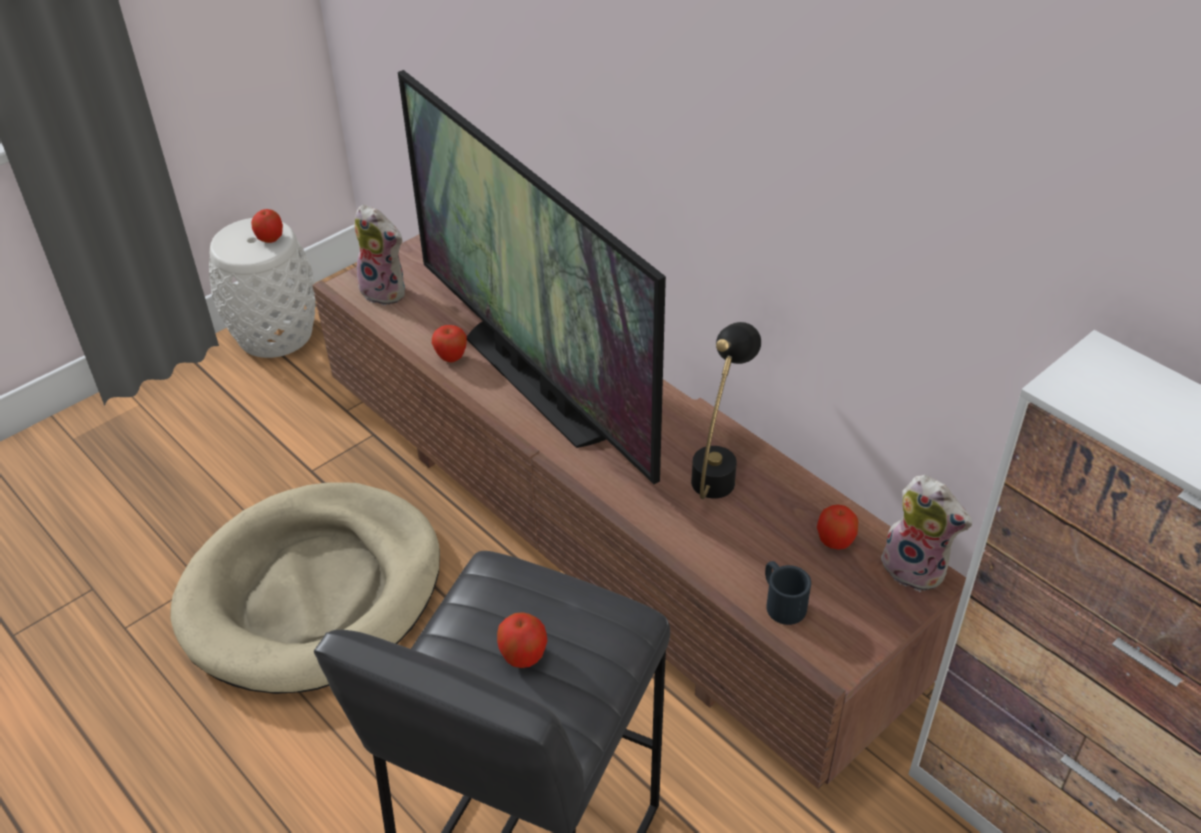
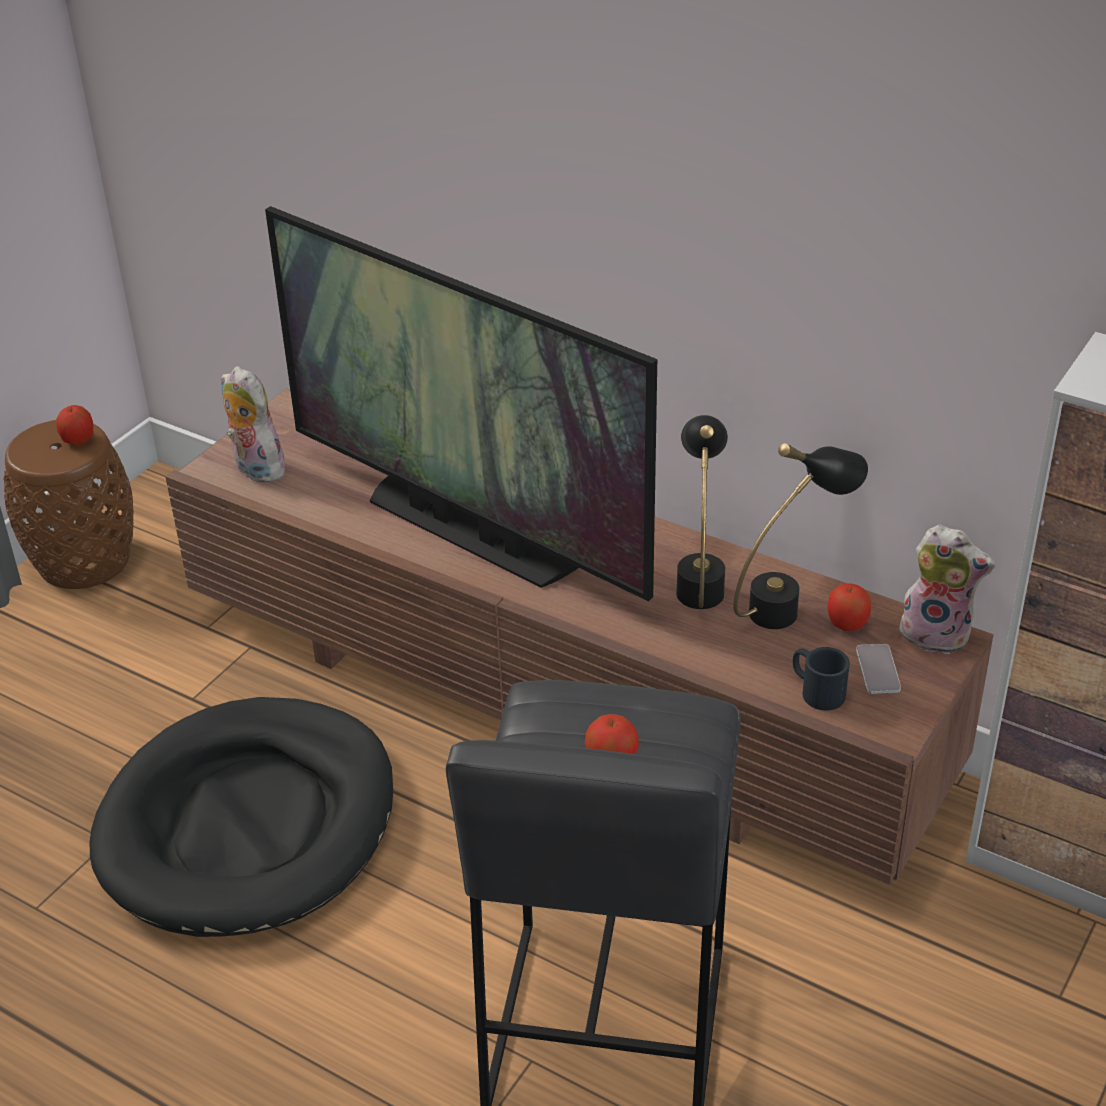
camera: 15 degrees left, 5 degrees down
beige dog bed [171,482,440,694] -> black dog bed [90,697,393,937]
white stool [209,218,316,358] -> brown stool [4,420,134,589]
plush toy [354,204,405,306] -> plush toy turned 150 degrees counterclockwise [221,366,288,483]
apple [432,325,467,362] -> none
none -> black table lamp [733,443,868,629]
none -> phone [856,644,901,694]

